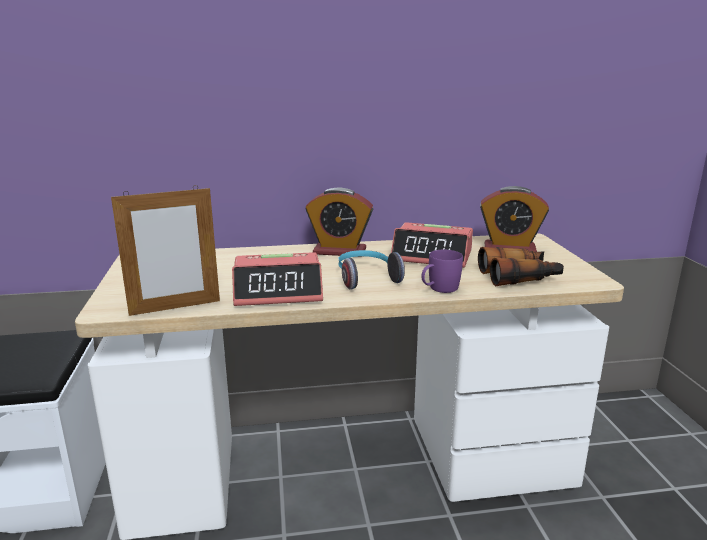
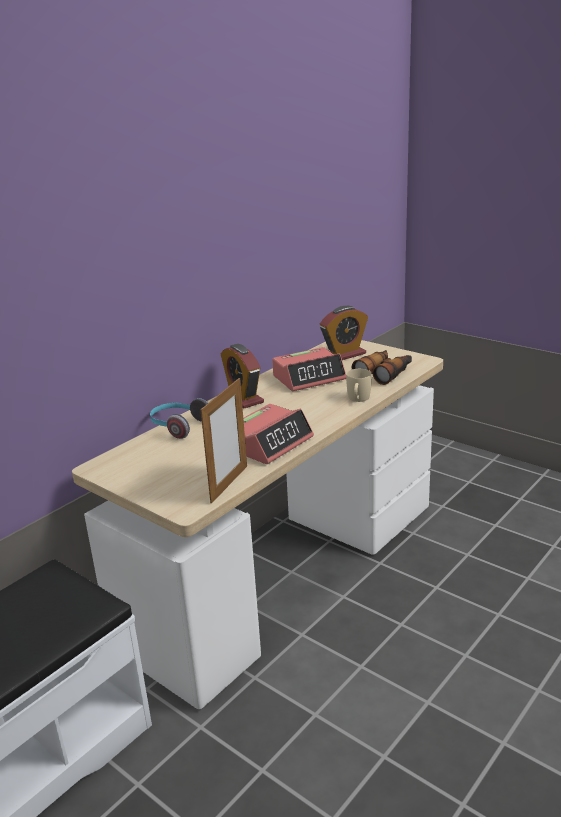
camera: 40 degrees left, 5 degrees up
alarm clock [306,187,373,257] -> alarm clock turned 90 degrees clockwise [221,344,264,409]
headphones [339,250,405,290] -> headphones moved to [150,398,208,439]
purple mug [421,250,463,293] -> beige mug [346,369,372,402]

